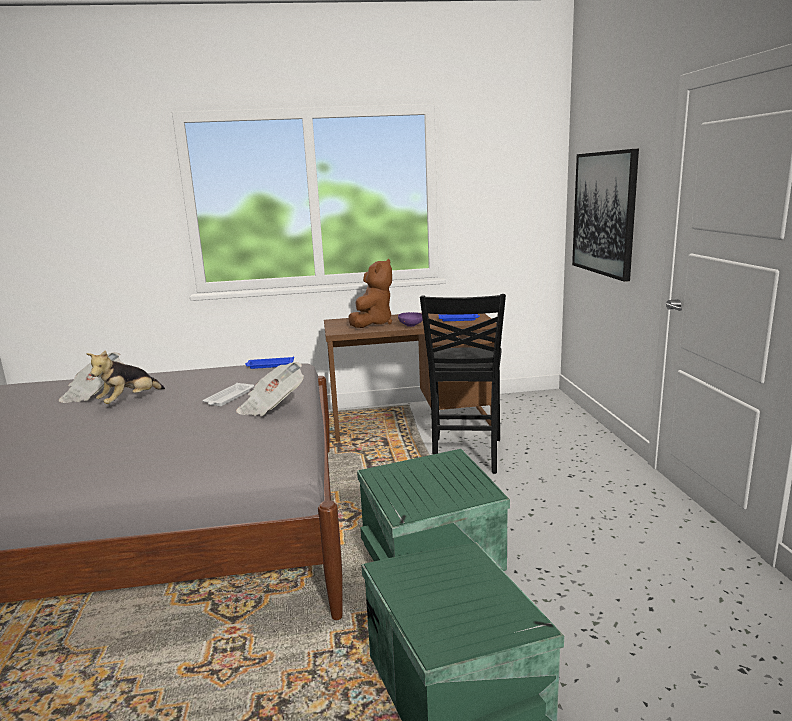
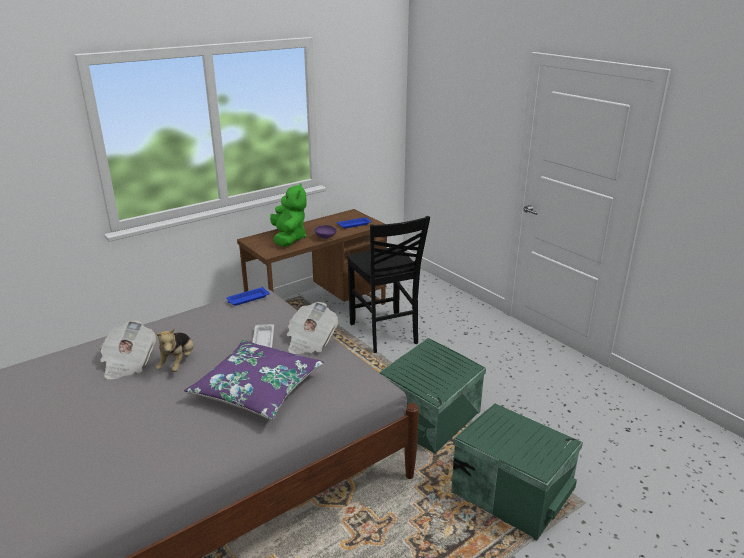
camera: 30 degrees left, 10 degrees up
brown plush toy [348,259,392,328] -> green plush toy [270,183,307,247]
picture [572,149,639,282] -> none
none -> purple pillow [184,340,324,420]

